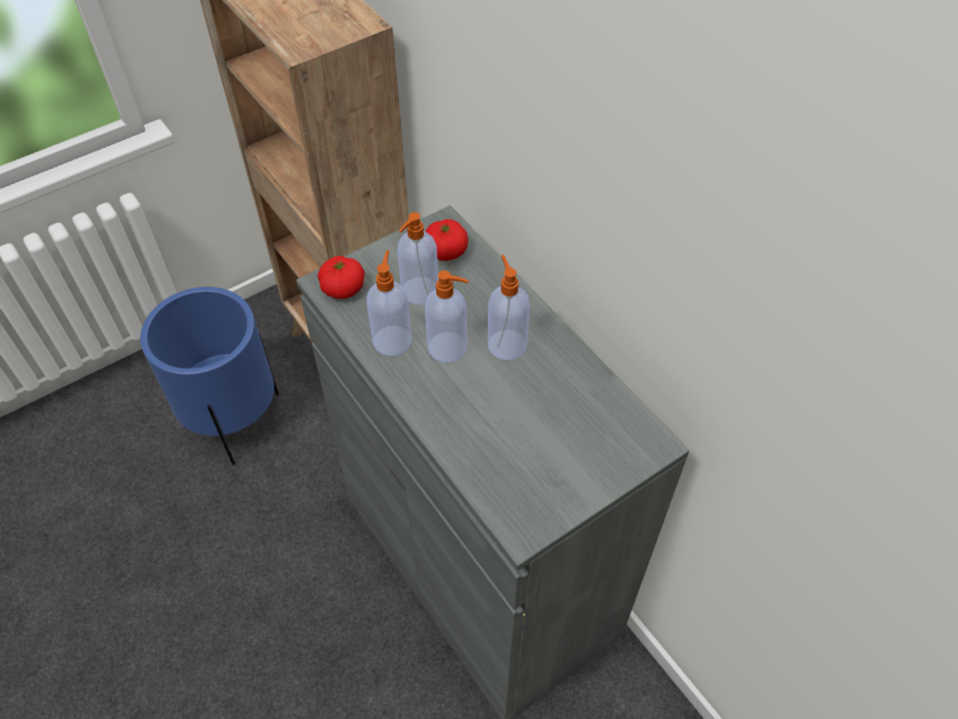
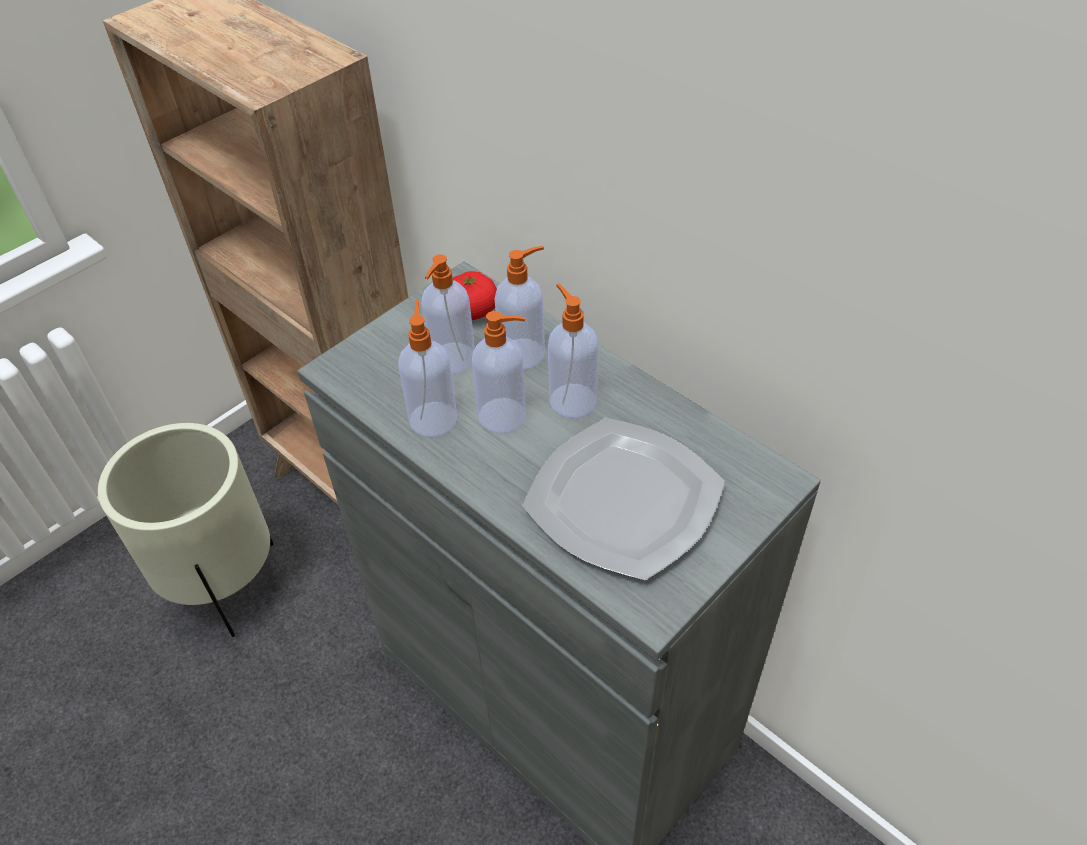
camera: 10 degrees left, 5 degrees down
blue planter [140,287,279,465] -> beige planter [98,423,274,637]
tomato [318,256,365,299] -> none
none -> soap dispenser [495,246,545,369]
none -> plate [522,418,725,581]

